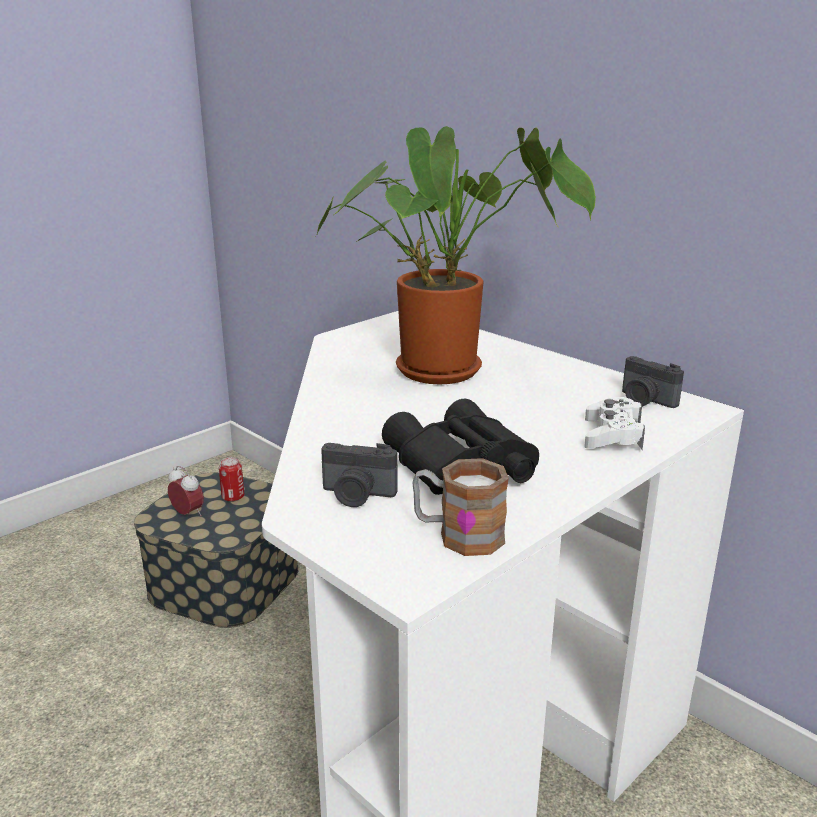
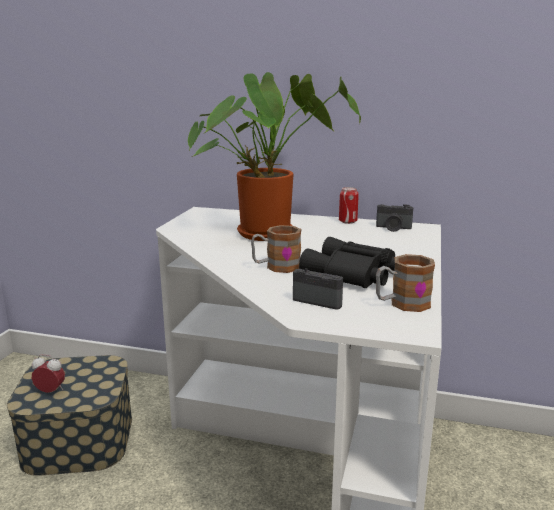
camera: 30 degrees left, 5 degrees down
can [219,457,244,502] -> can moved to [339,187,359,224]
camera [321,443,398,507] -> camera turned 135 degrees counterclockwise [293,268,343,310]
white game controller [584,397,645,450] -> none
none -> mug [251,225,302,273]

